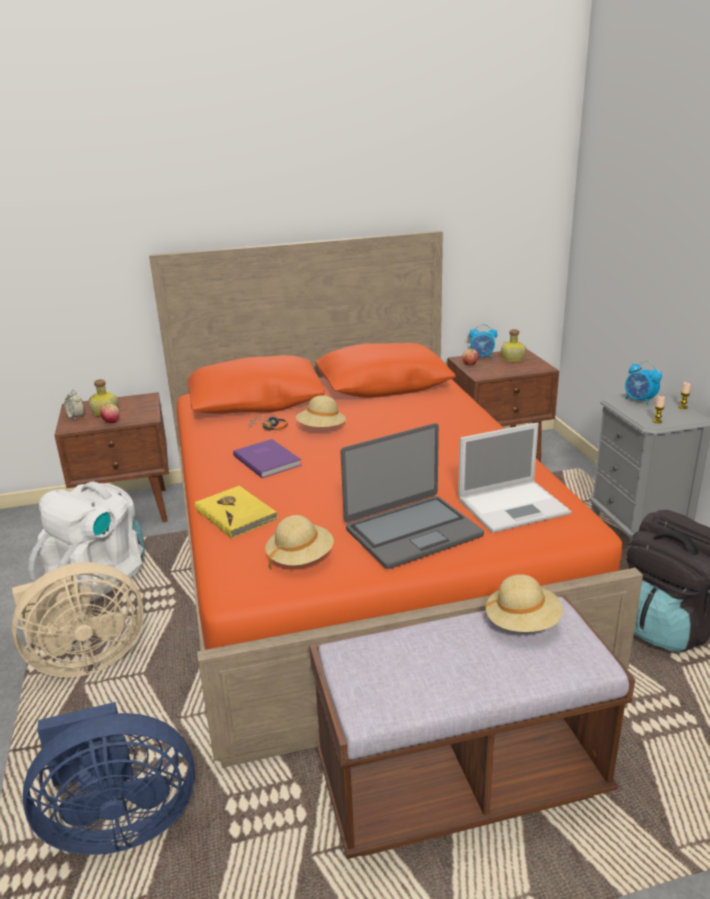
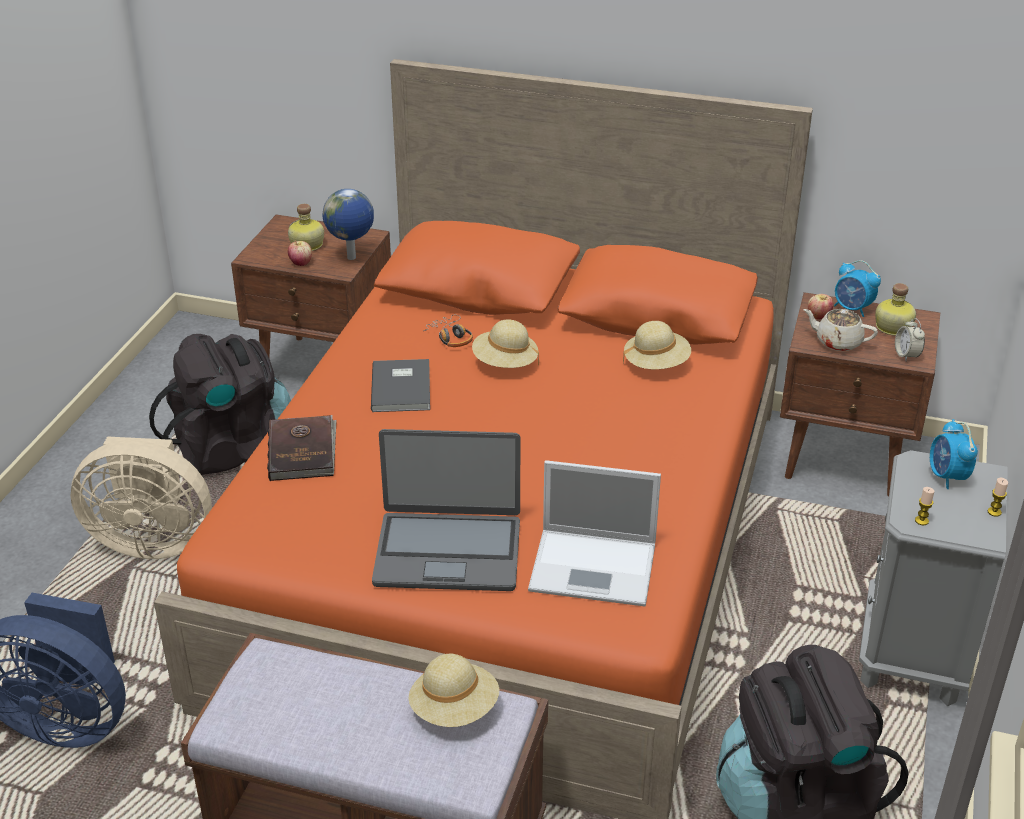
camera: 30 degrees right, 10 degrees up
white backpack [28,482,145,602] -> black backpack [149,334,291,475]
alarm clock [65,390,84,420] -> alarm clock moved to [895,318,925,361]
yellow book [195,485,278,539] -> brown book [267,415,337,481]
purple book [233,439,302,478] -> grey book [371,359,430,412]
beige hat [265,515,334,570] -> beige hat moved to [623,321,691,369]
none -> globe [323,189,374,260]
none -> beige teapot [803,309,878,351]

